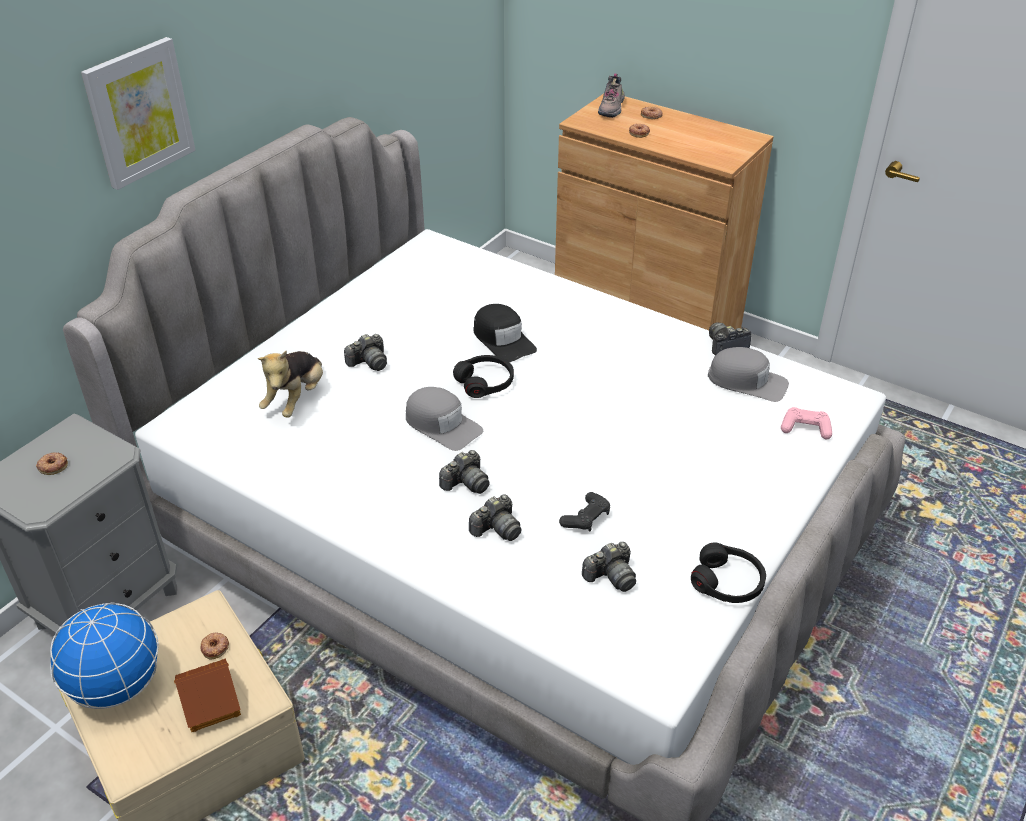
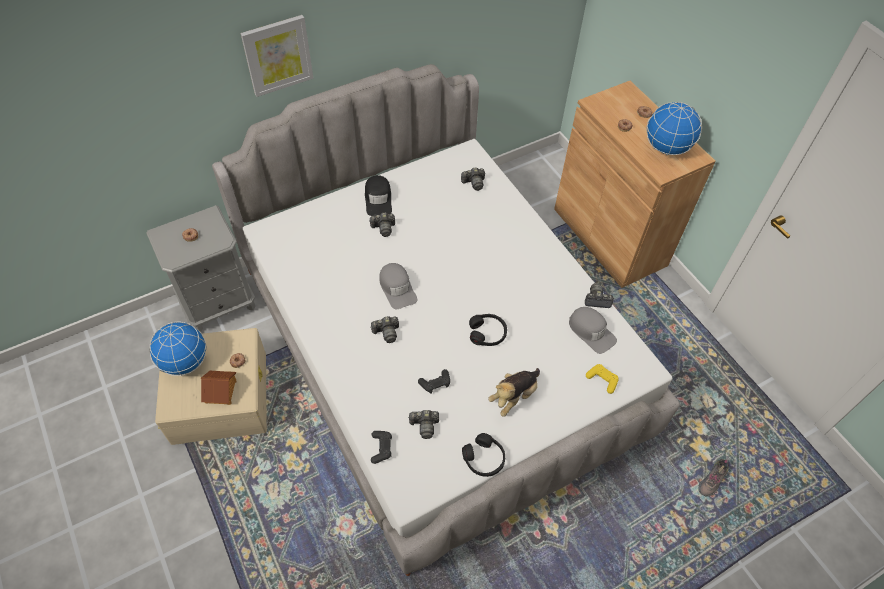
camera: 25 degrees right, 15 degrees up
plush toy [258,351,323,418] -> plush toy moved to [488,368,540,417]
black headphones [453,355,514,398] -> black headphones moved to [469,314,507,346]
camera [469,494,522,541] -> camera moved to [461,167,485,191]
black cap [474,304,537,362] -> black cap moved to [365,175,392,216]
shoe [598,74,625,118] -> shoe moved to [698,459,729,497]
pink game controller [781,407,832,440] -> yellow game controller [586,364,619,394]
none -> black game controller [371,431,392,464]
none -> globe [646,102,702,155]

